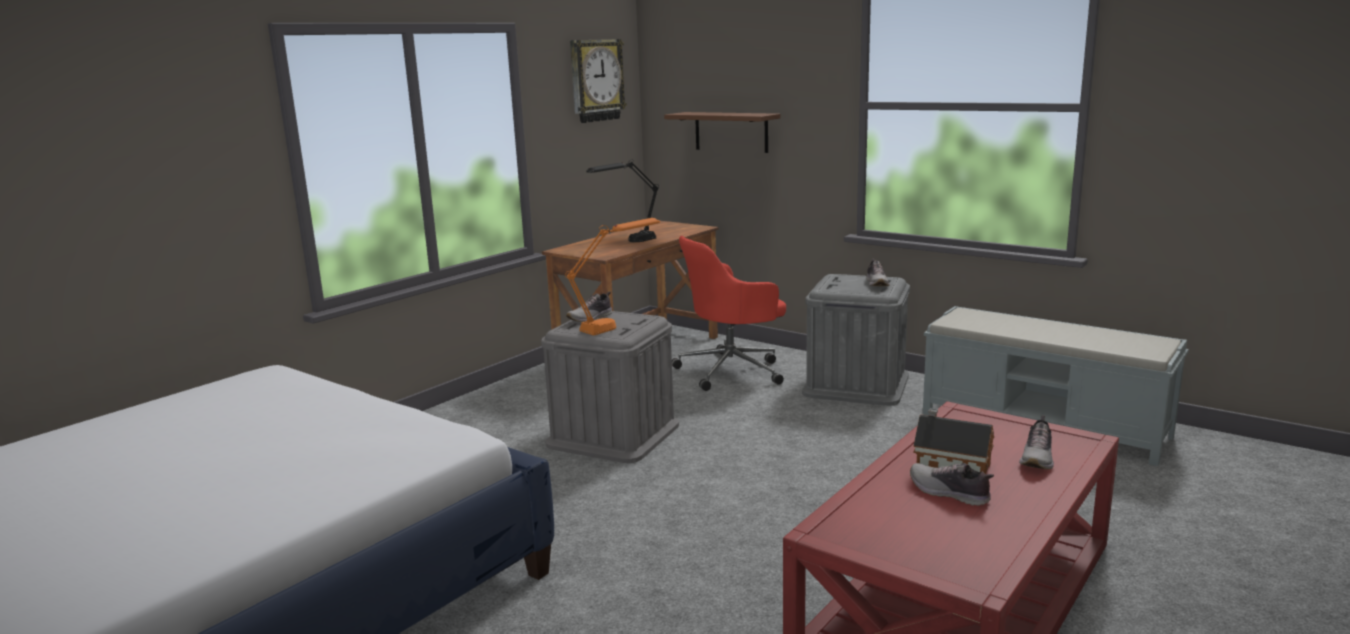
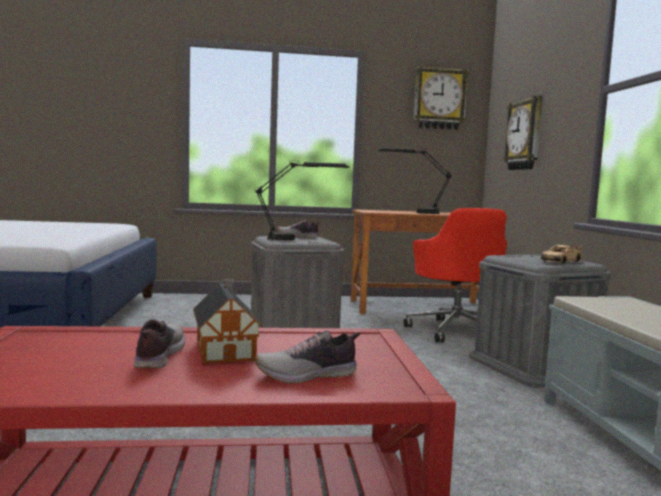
camera: 45 degrees right, 10 degrees down
orange table lamp [565,218,660,336] -> black table lamp [254,160,349,240]
brown shelf [664,112,780,153] -> wall clock [503,95,543,170]
red office chair [672,236,786,391] -> red office chair turned 120 degrees counterclockwise [404,208,507,342]
shoe [866,259,890,286] -> beige toy car [540,243,582,264]

